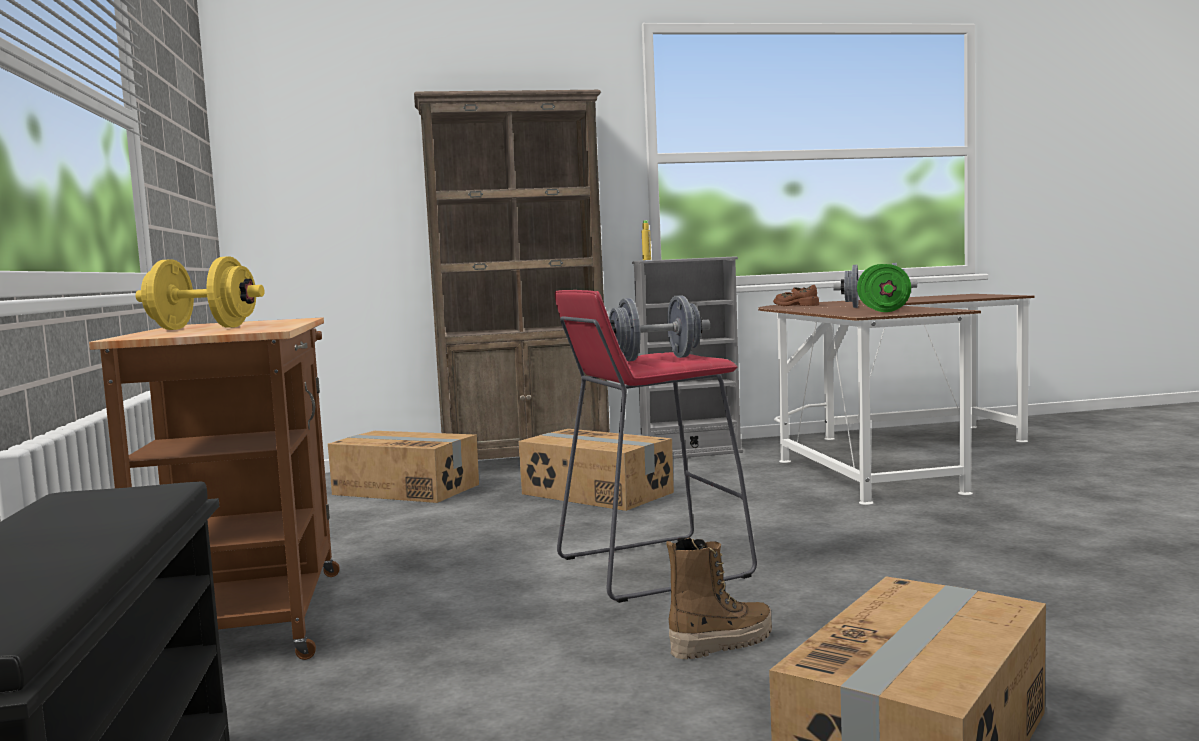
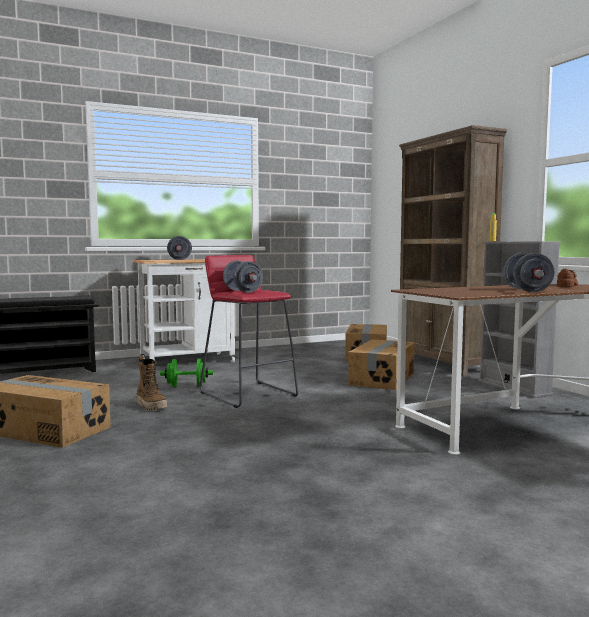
camera: 75 degrees right, 0 degrees up
brown cart [89,317,340,660] -> white cart [133,259,237,363]
yellow dumbbell [135,256,264,330] -> grey dumbbell [167,236,192,260]
green dumbbell [857,264,911,312] -> green dumbbell moved to [160,359,213,387]

